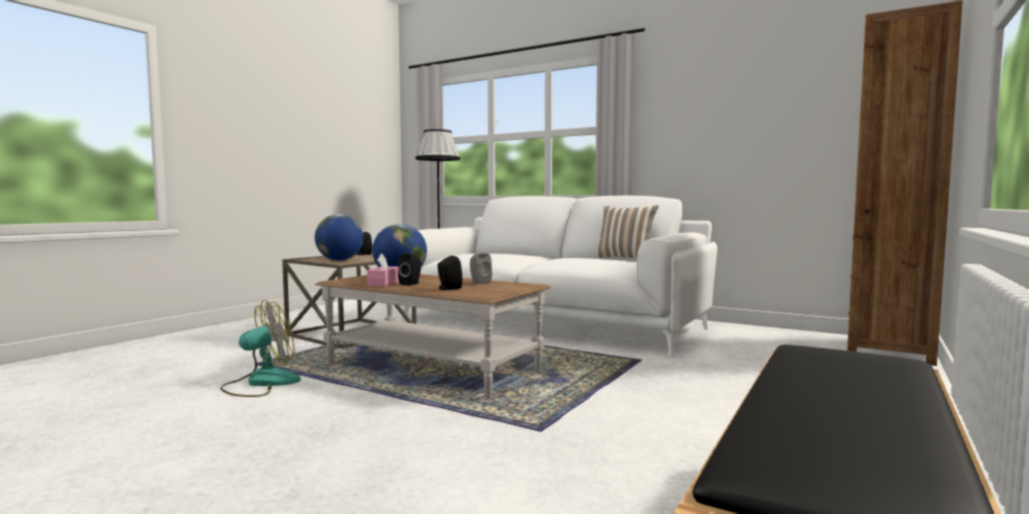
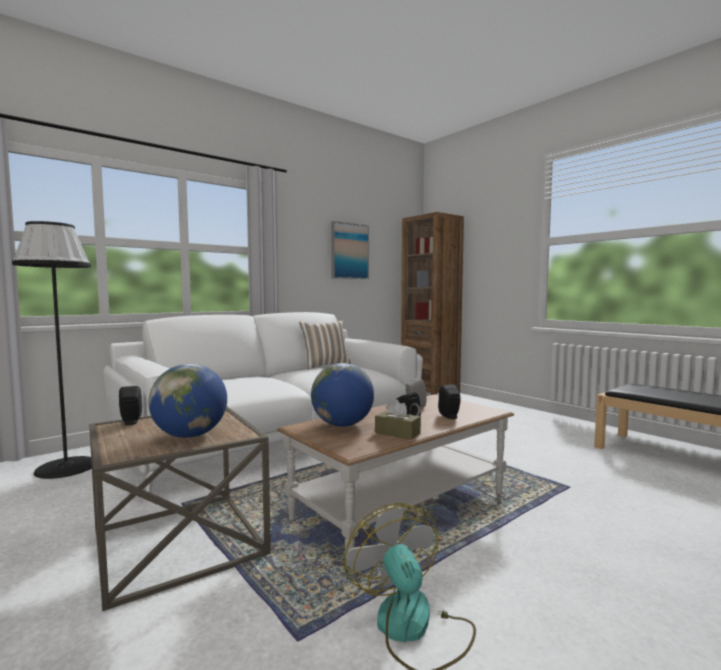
camera: 70 degrees left, 0 degrees up
pink tissue box [367,254,399,287] -> brown tissue box [375,399,421,440]
none -> picture [331,221,369,279]

